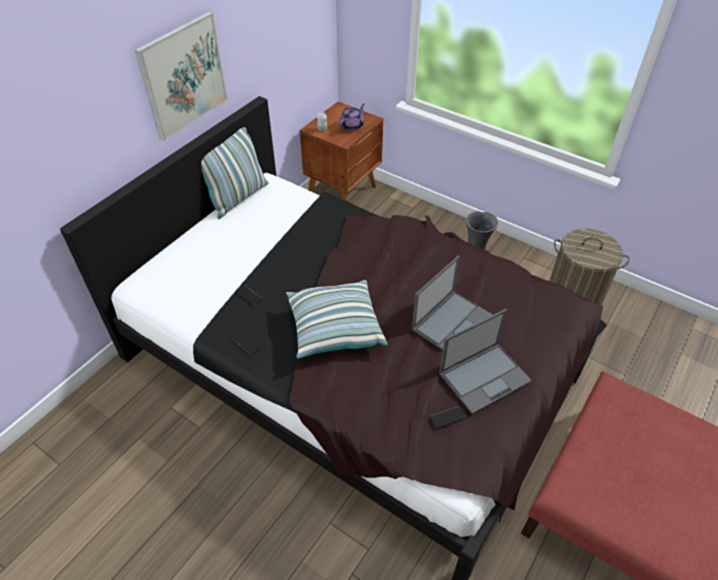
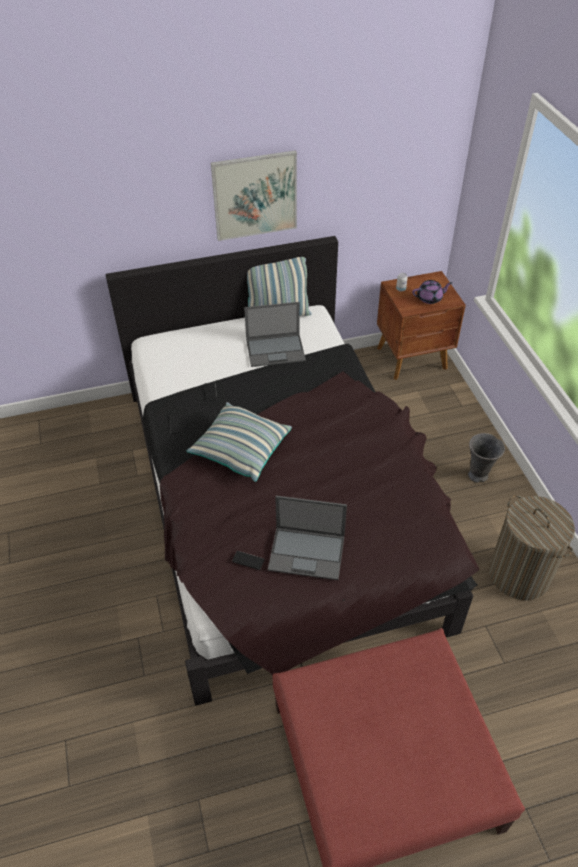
camera: 40 degrees right, 0 degrees up
laptop [412,256,493,350] -> laptop moved to [244,302,306,367]

